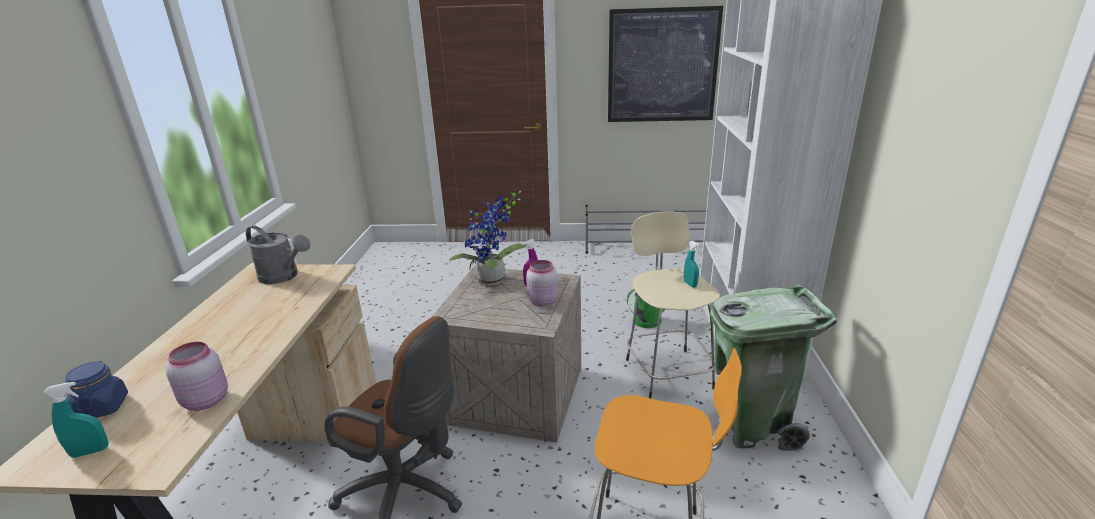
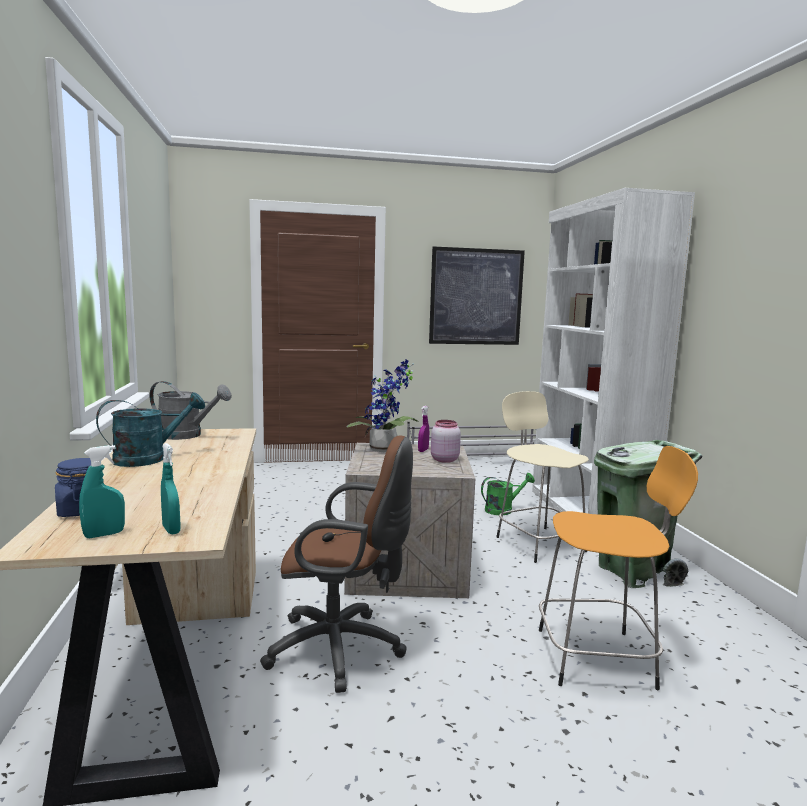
camera: 15 degrees left, 15 degrees down
pink jar [166,342,228,411] -> none
turquoise spray bottle [684,241,699,288] -> turquoise spray bottle moved to [161,443,180,535]
none -> turquoise watering can [96,392,205,467]

